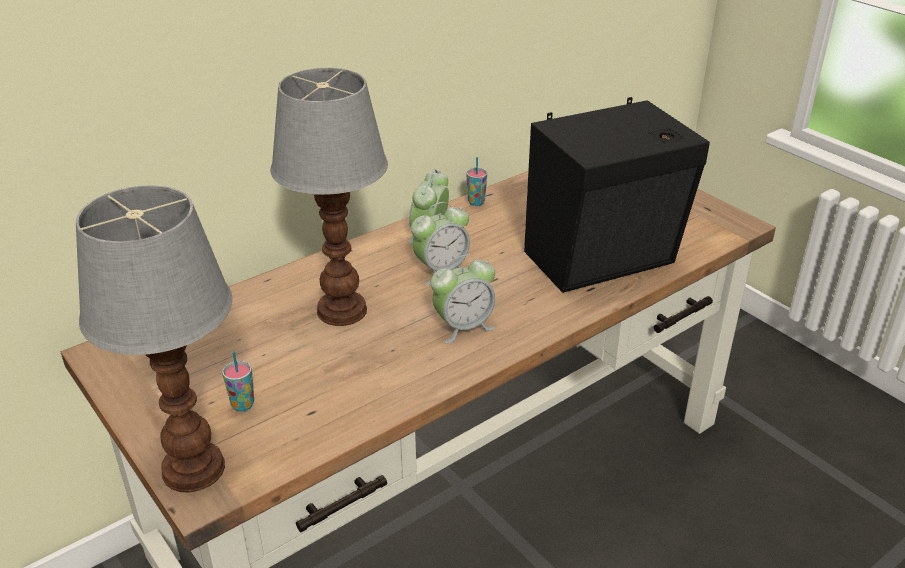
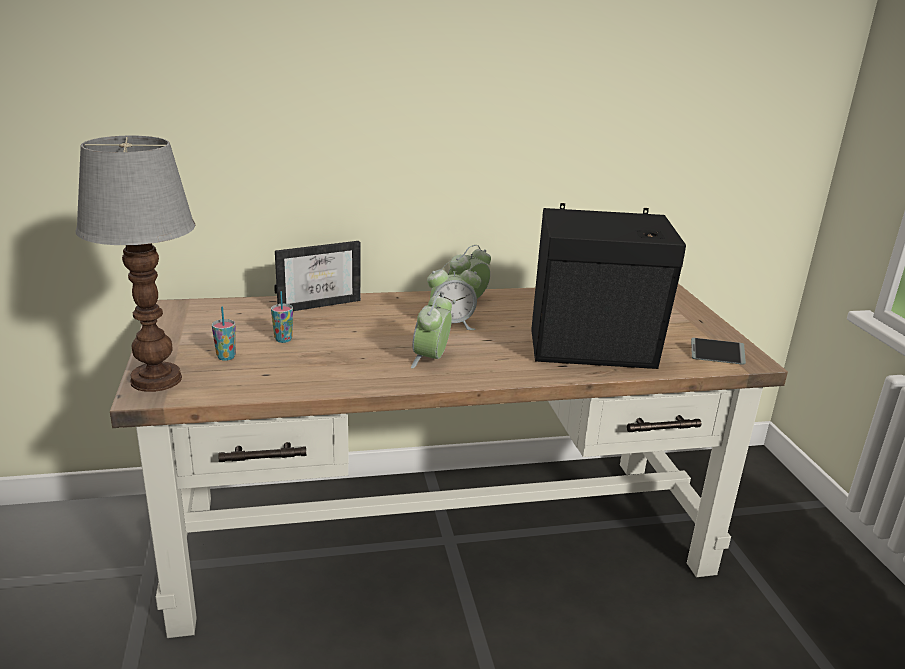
camera: 25 degrees right, 10 degrees down
table lamp [270,68,388,326] -> none
alarm clock [431,254,495,343] -> alarm clock turned 105 degrees clockwise [411,292,452,369]
cup [466,157,487,206] -> cup moved to [271,291,293,343]
none -> picture frame [274,241,361,311]
none -> phone [691,338,746,365]

